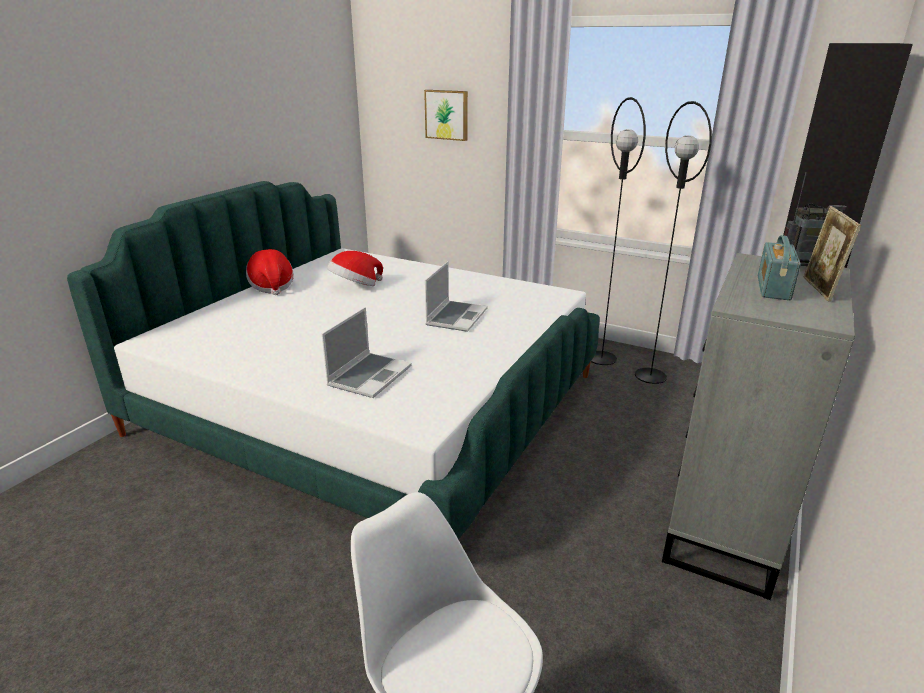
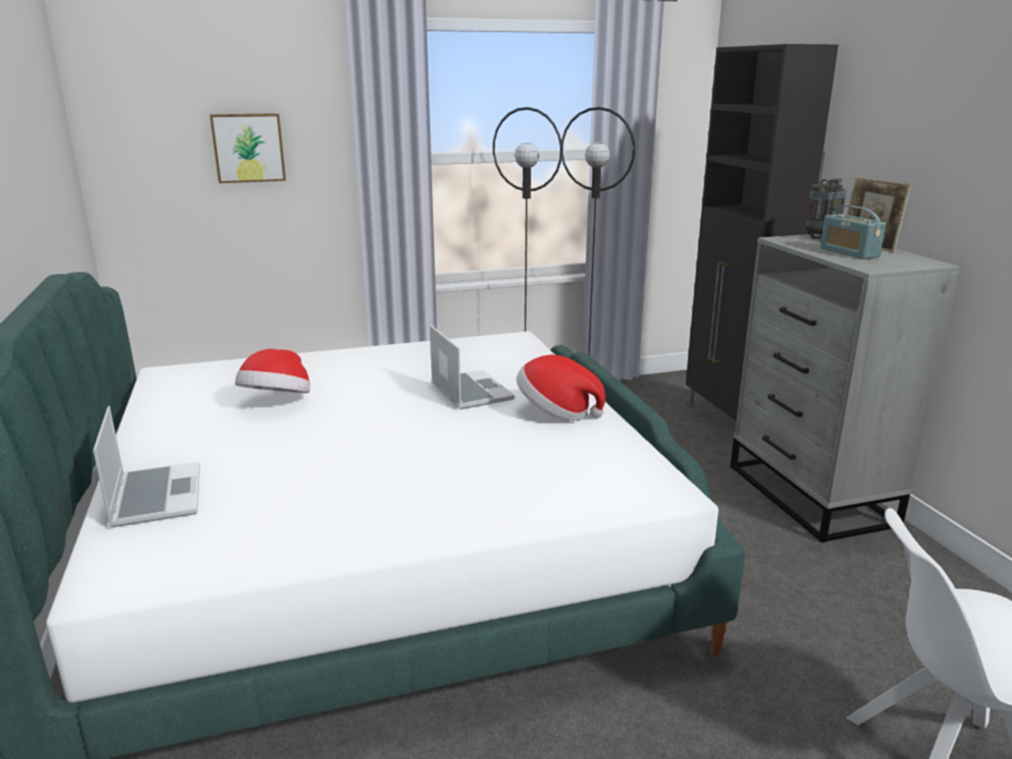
camera: 45 degrees left, 5 degrees down
hat [246,249,294,295] -> hat moved to [516,355,605,421]
laptop [322,307,411,398] -> laptop moved to [93,406,200,527]

